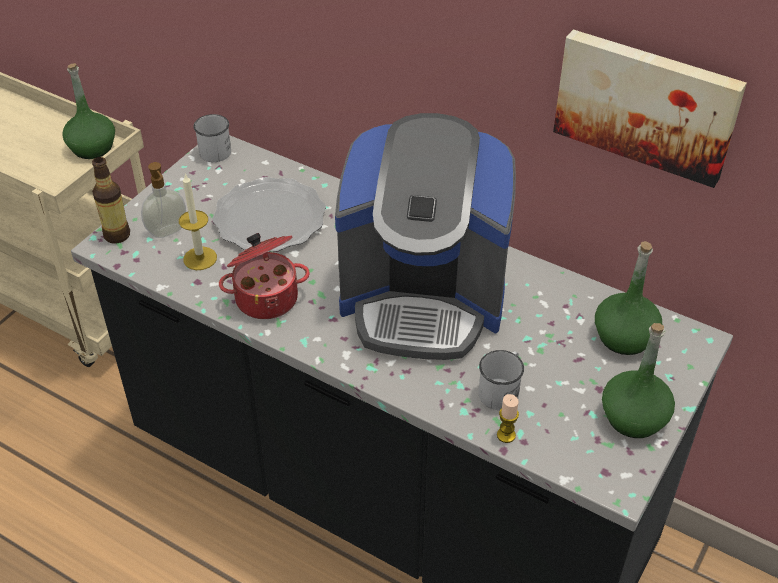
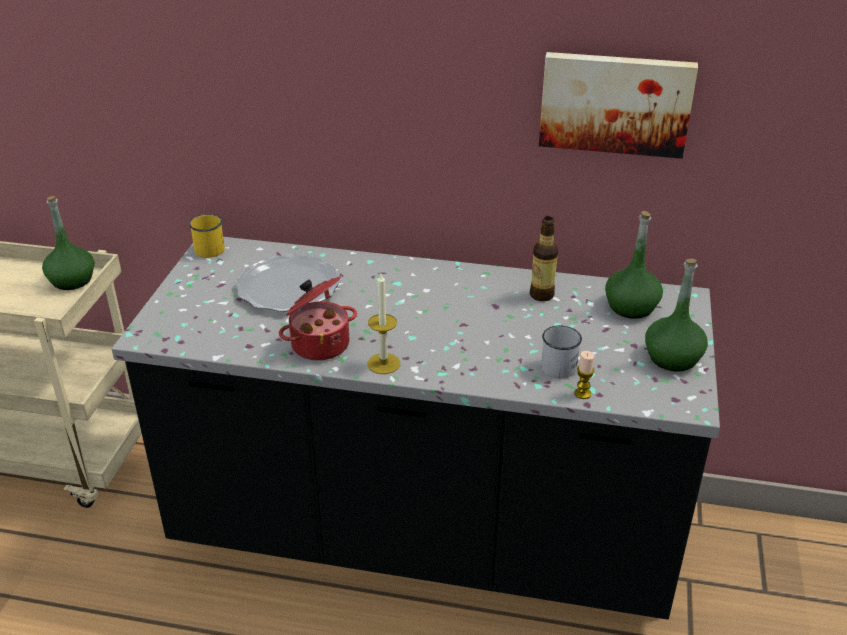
camera: 20 degrees left, 10 degrees down
bottle [92,157,130,243] -> bottle moved to [530,216,558,301]
soap dispenser [141,162,186,238] -> none
candle [179,173,217,270] -> candle moved to [367,274,400,374]
white mug [193,114,231,162] -> yellow mug [189,214,225,258]
coffee machine [335,113,516,360] -> none

